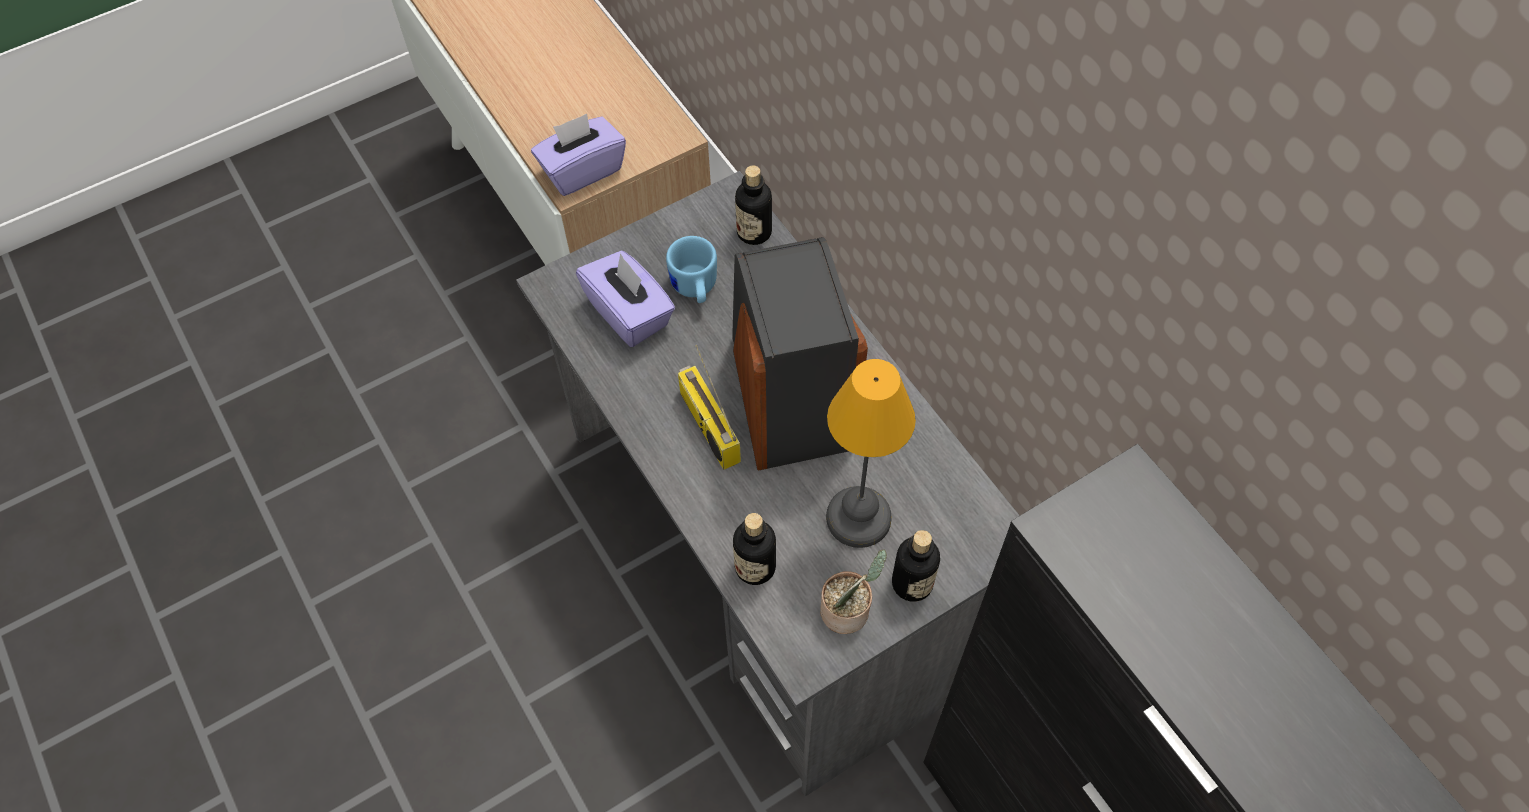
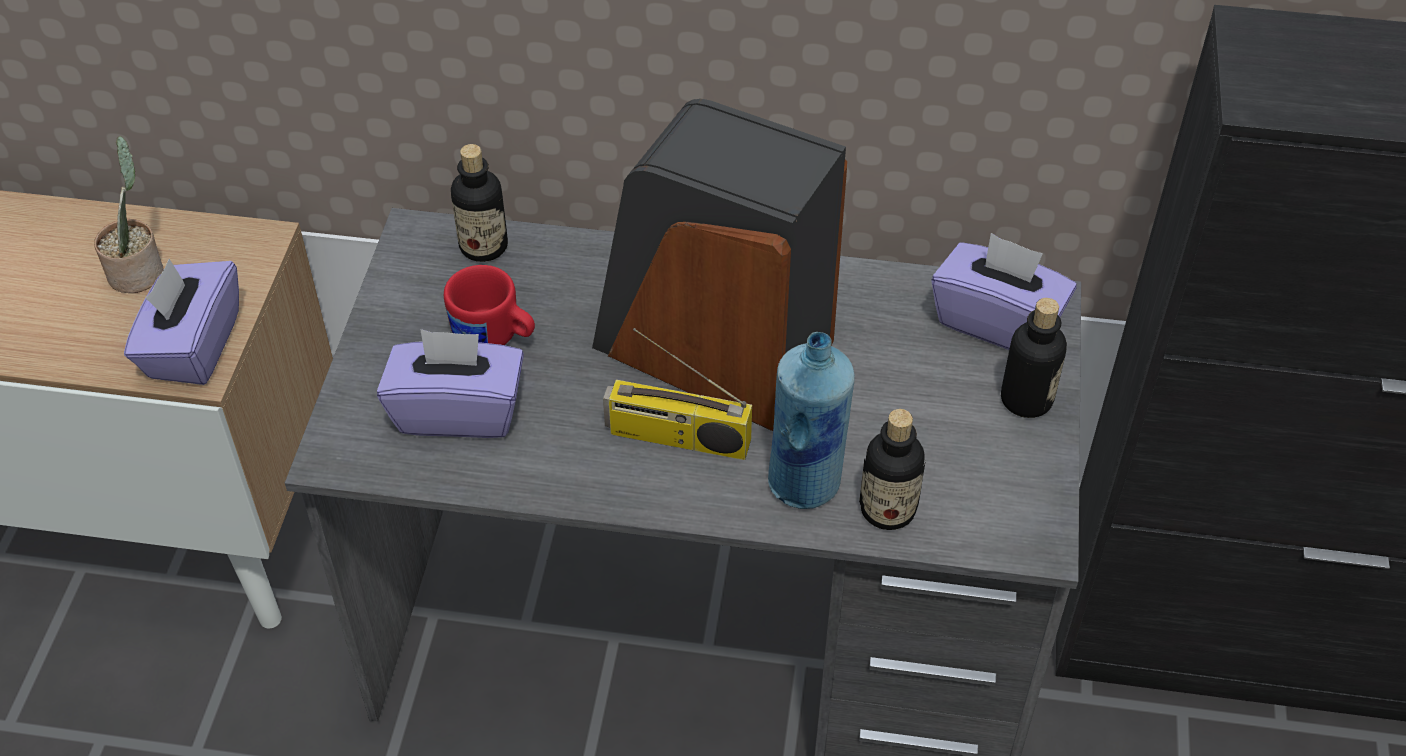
camera: 50 degrees left, 10 degrees down
blue mug [666,236,717,303] -> red mug [444,265,535,345]
potted plant [820,550,887,634] -> potted plant moved to [94,136,164,293]
table lamp [826,359,916,548] -> none
none -> blue bottle [768,332,855,509]
none -> purple tissue box [931,233,1076,350]

